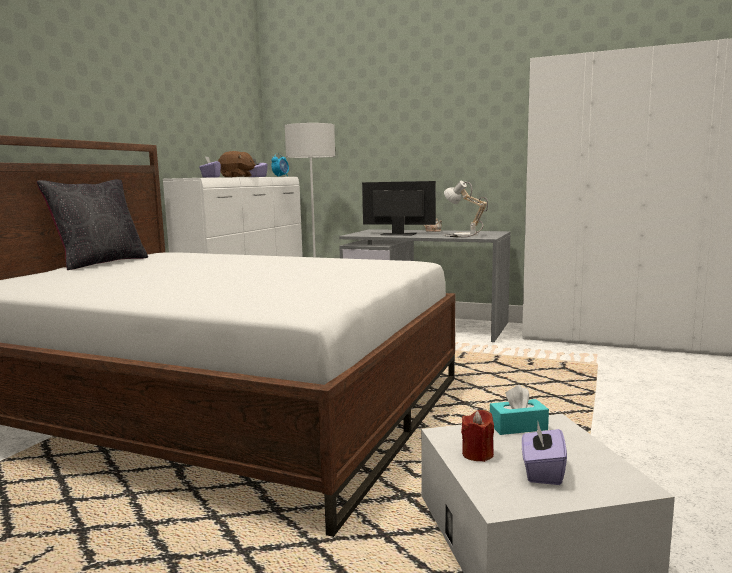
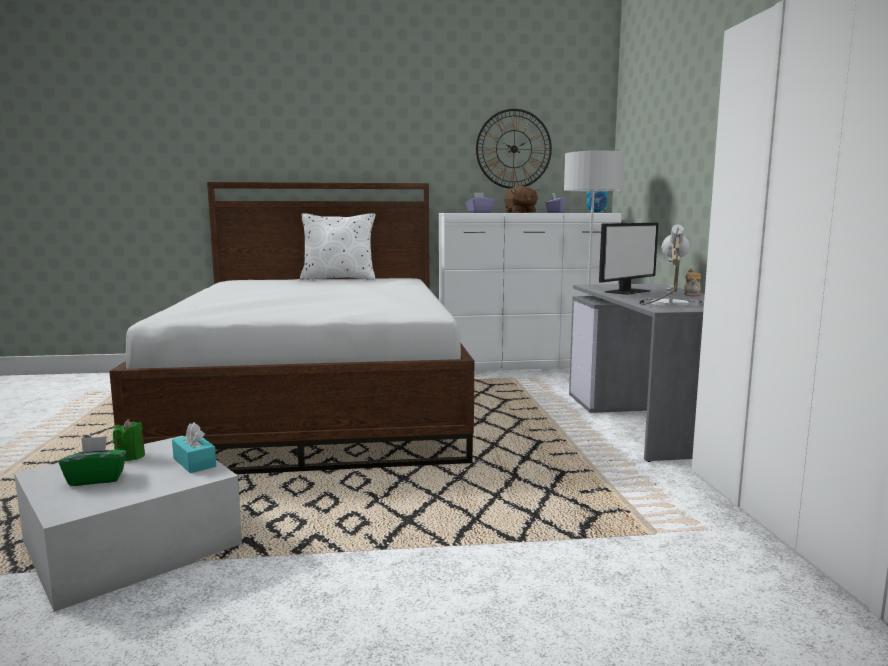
camera: 60 degrees right, 0 degrees up
black pillow [37,179,148,270] -> white pillow [300,213,375,280]
monitor [362,181,436,235] -> monitor turned 60 degrees clockwise [599,223,658,295]
red candle [461,410,494,462] -> green candle [113,419,145,461]
purple tissue box [522,421,567,485] -> green tissue box [59,436,127,486]
none -> wall clock [476,109,552,189]

